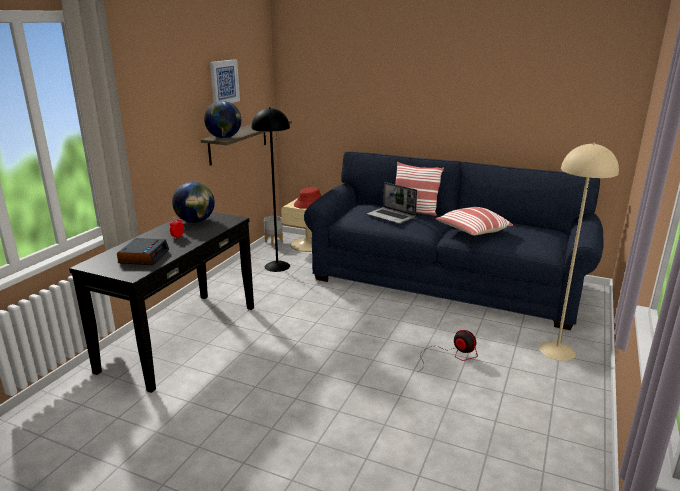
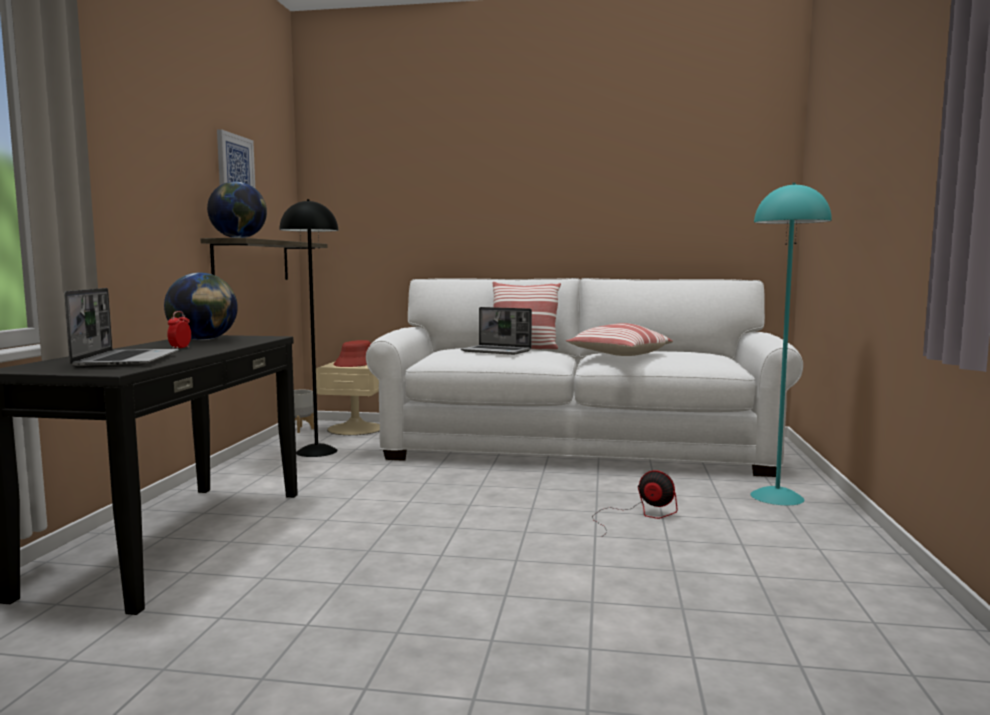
camera: 15 degrees left, 15 degrees down
alarm clock [117,238,169,265] -> laptop [64,288,179,368]
blue sofa [304,151,604,330] -> white sofa [366,278,803,477]
beige floor lamp [539,143,619,361] -> turquoise floor lamp [751,183,832,505]

